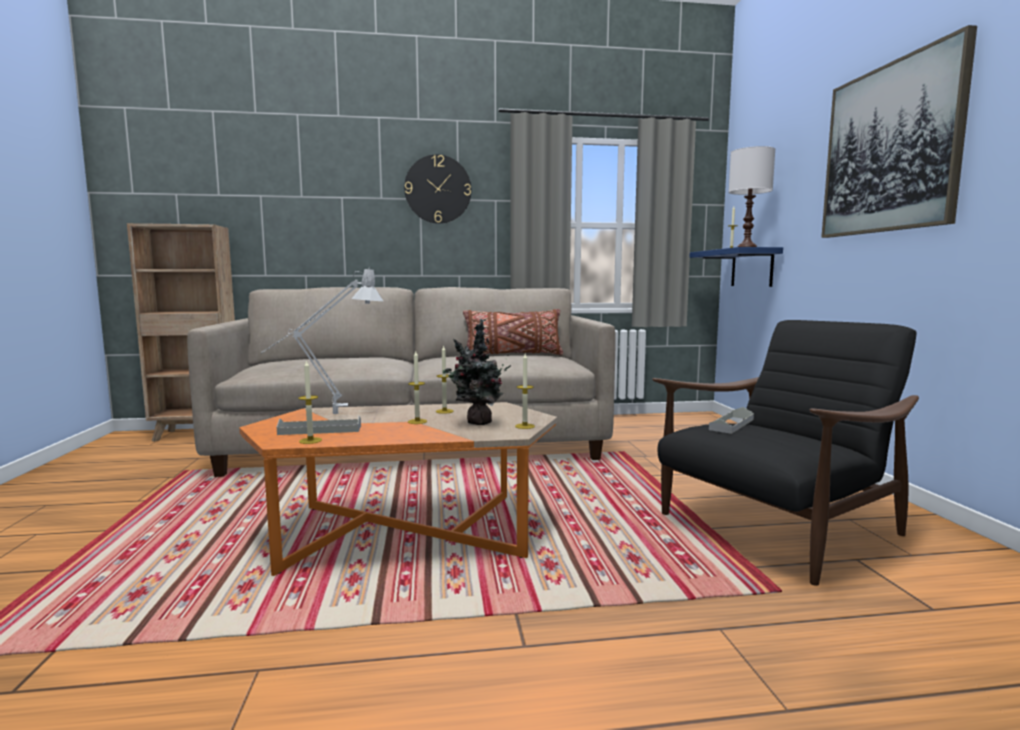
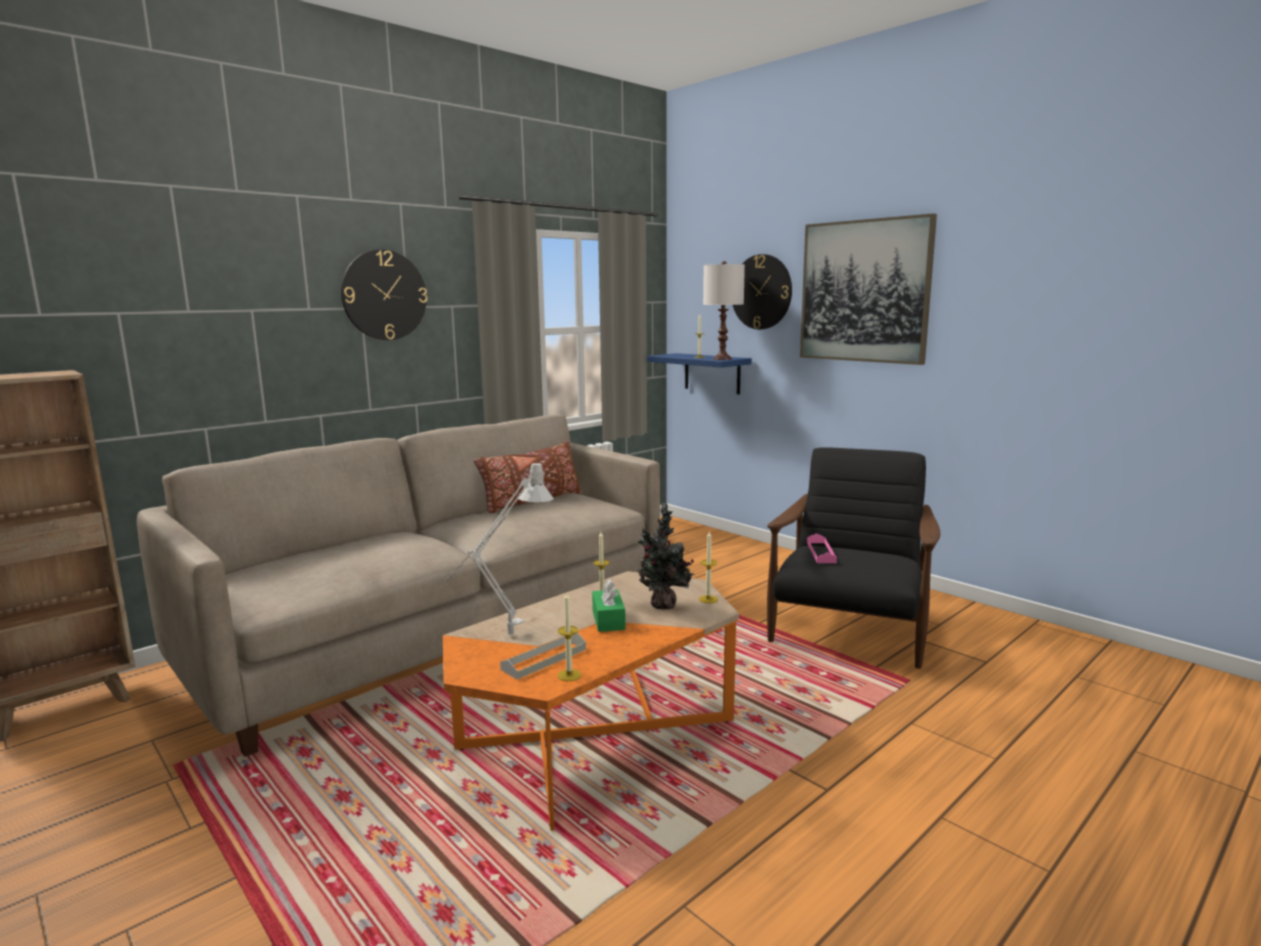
camera: 35 degrees left, 5 degrees up
candle [408,351,427,424] -> green tissue box [592,580,626,632]
grey tray [709,407,754,434] -> pink tray [807,533,837,563]
none -> wall clock [733,254,792,329]

